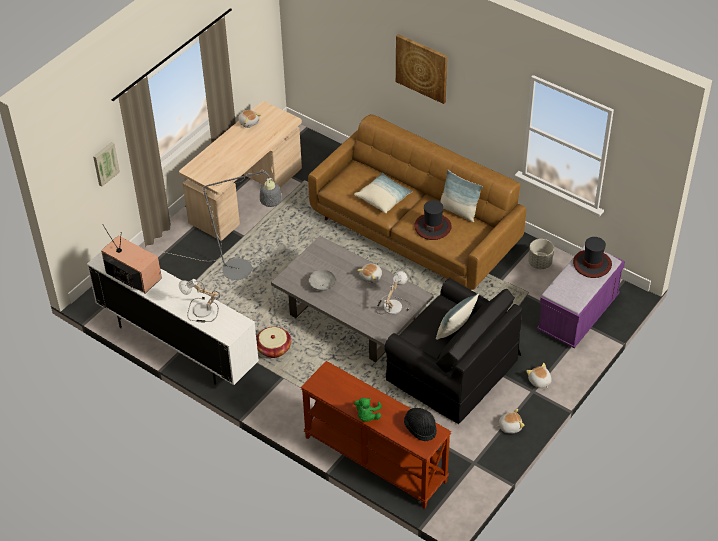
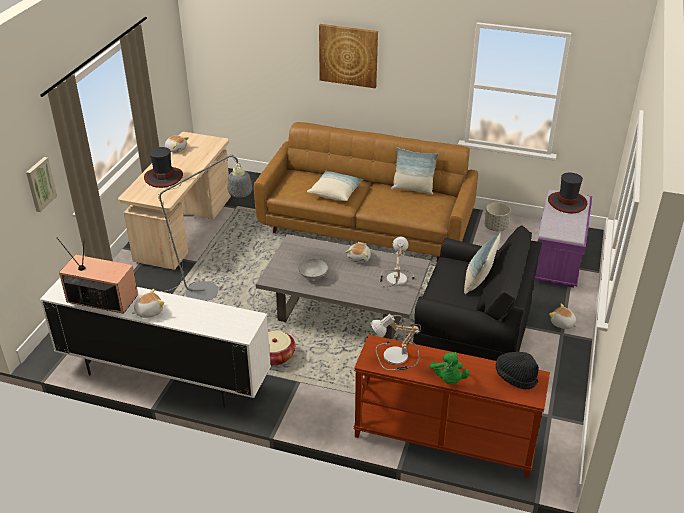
camera: 20 degrees left, 10 degrees down
table lamp [179,279,220,323] -> table lamp moved to [370,314,421,371]
hat [415,200,452,240] -> hat moved to [144,147,183,188]
plush toy [496,409,525,434] -> plush toy moved to [131,289,164,318]

